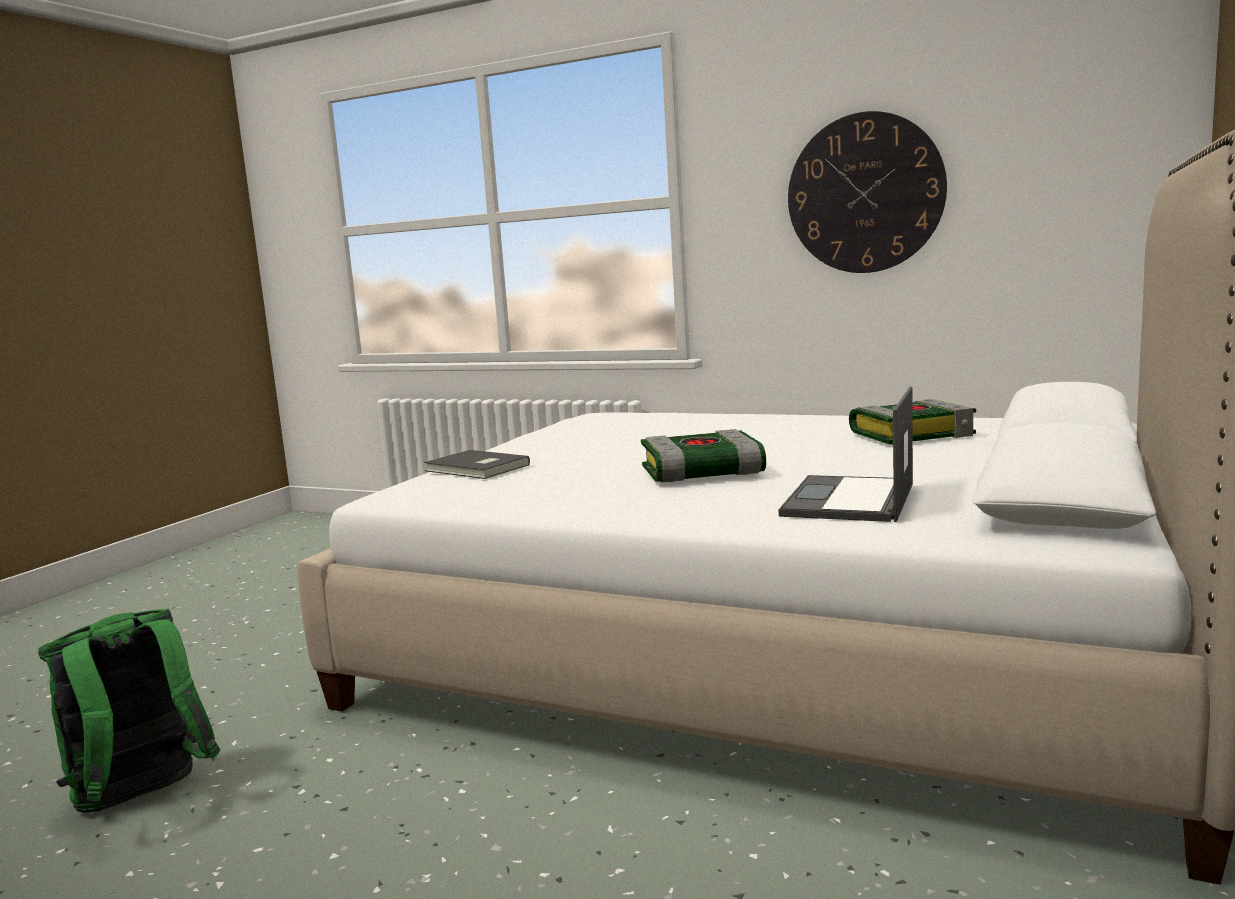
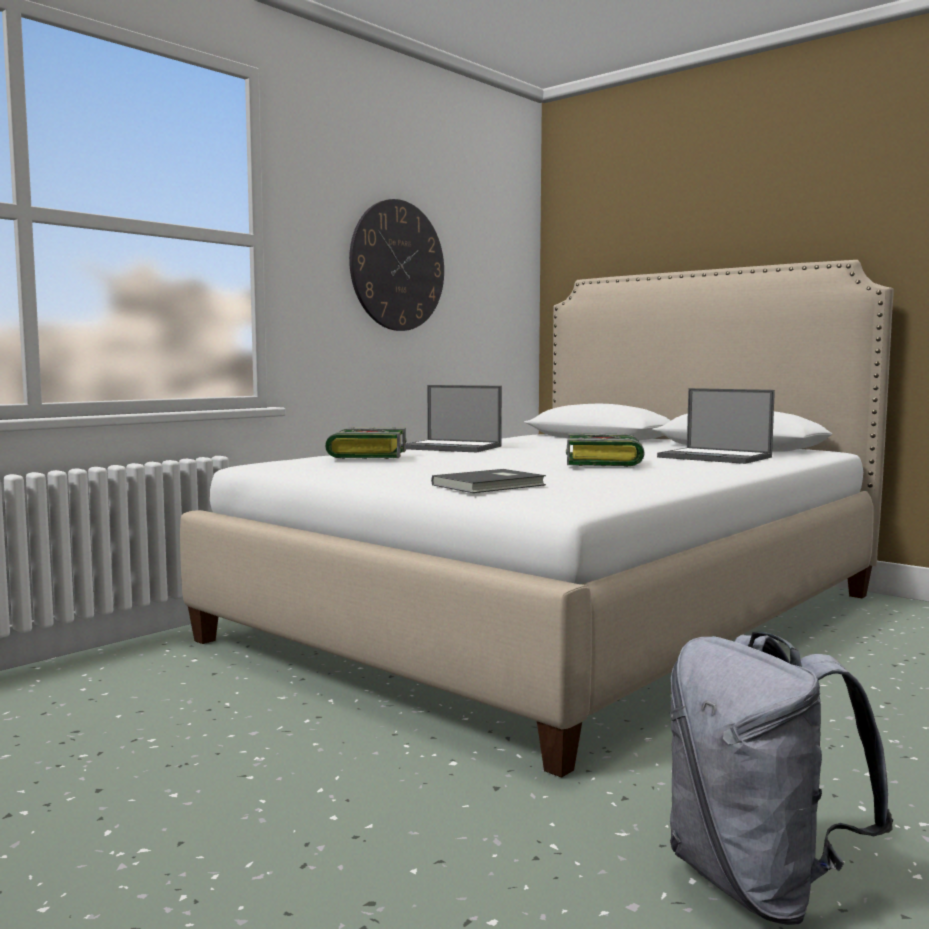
camera: 75 degrees left, 5 degrees down
green backpack [38,609,220,813] -> grey backpack [670,631,893,925]
book [849,399,976,445] -> book moved to [325,427,407,459]
none -> laptop [401,385,502,452]

